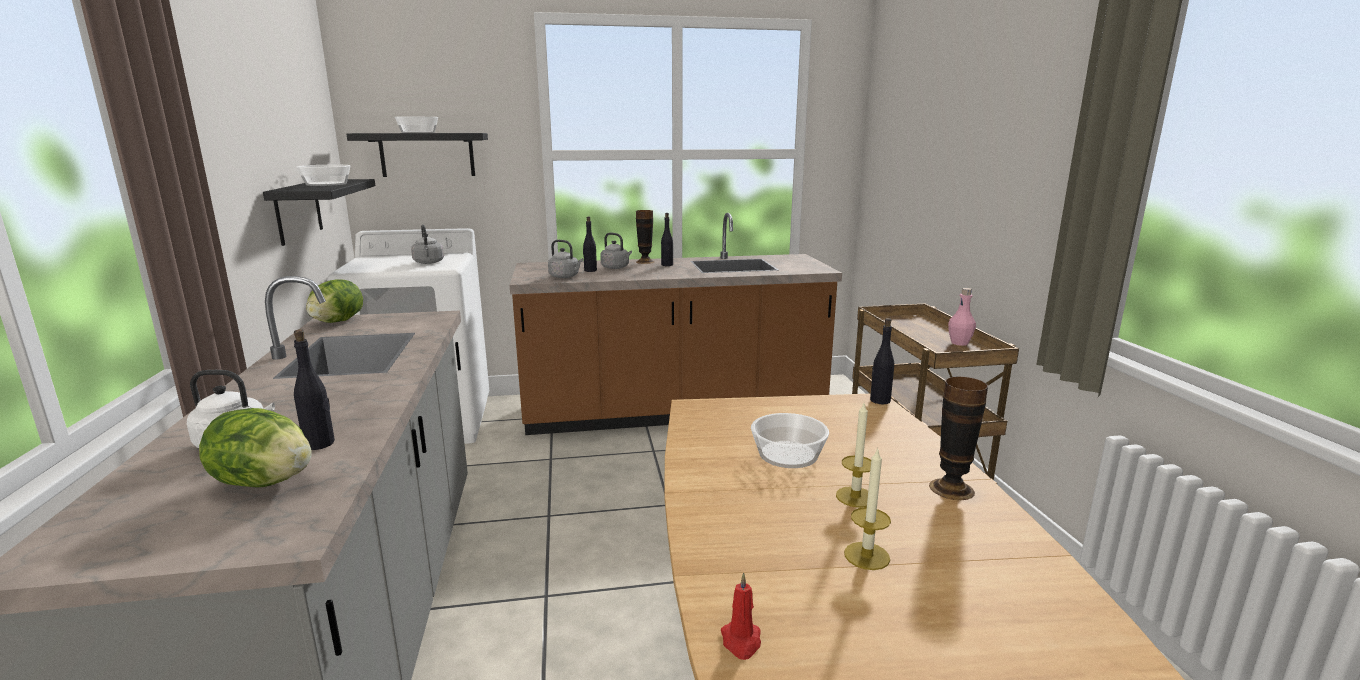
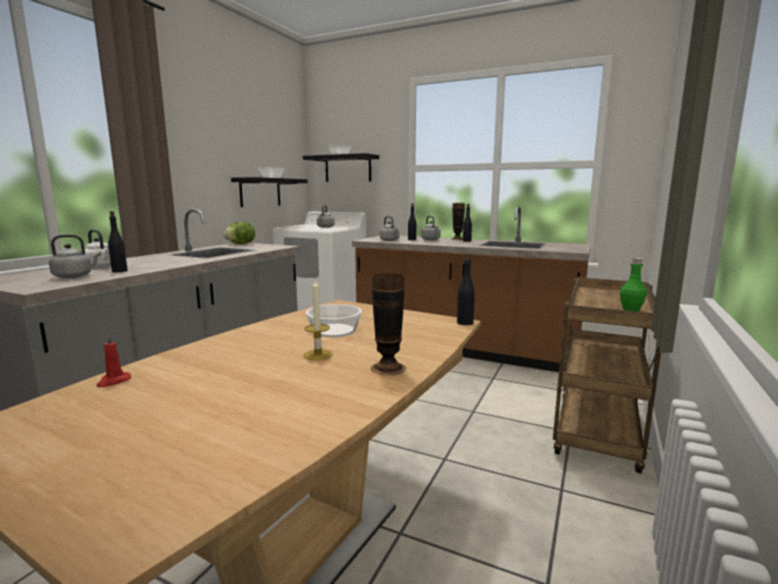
camera: 35 degrees right, 5 degrees down
lettuce [199,408,312,487] -> grey kettle [49,235,101,278]
candle [844,447,891,570] -> none
pink bottle [948,288,976,346] -> green bottle [620,258,647,312]

